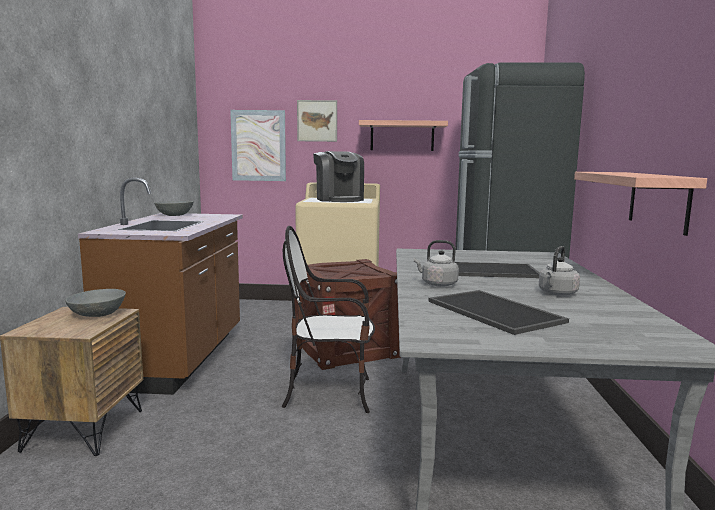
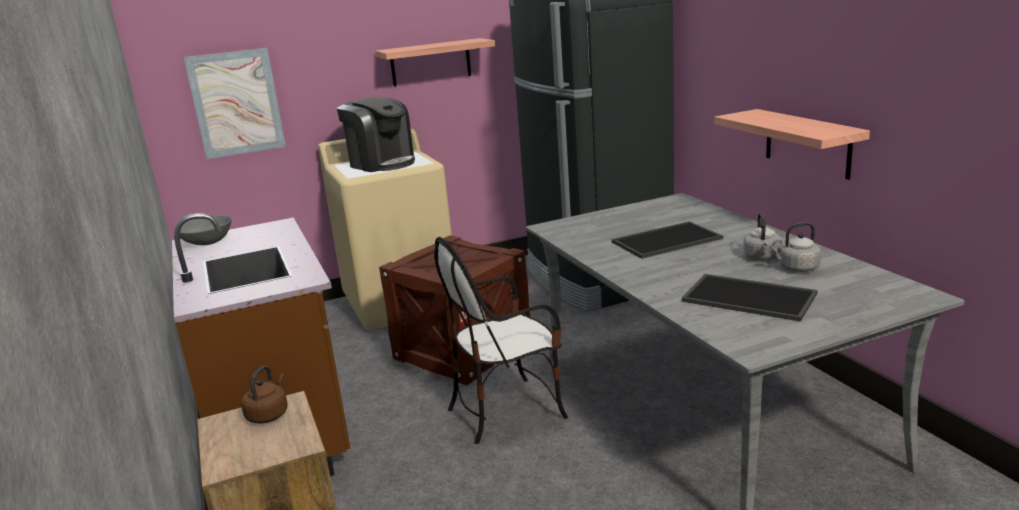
camera: 25 degrees left, 10 degrees up
grey bowl [65,289,126,317] -> brown kettle [241,366,288,424]
picture [297,100,337,142] -> none
grey kettle [414,240,459,287] -> grey kettle moved to [770,222,821,272]

